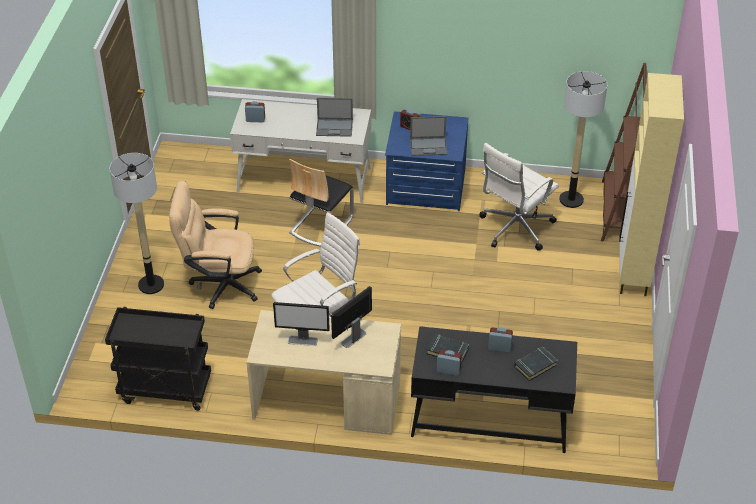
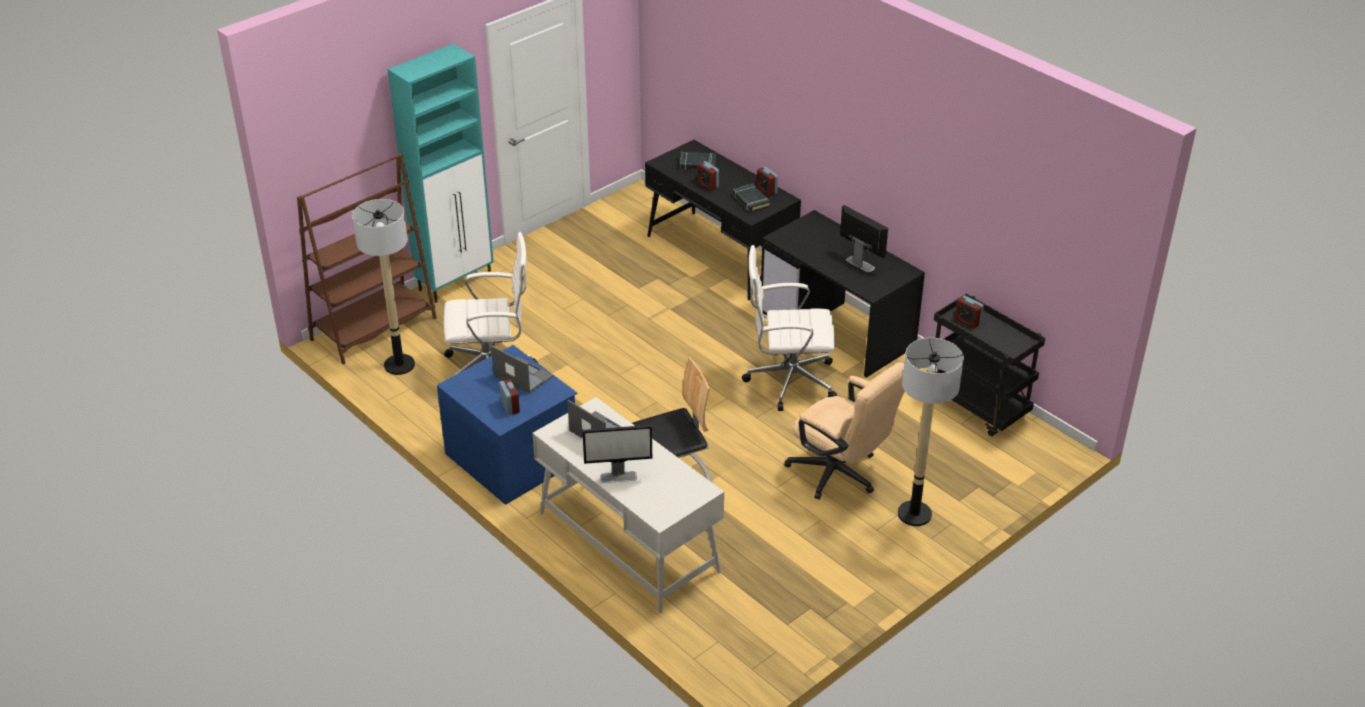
camera: 140 degrees left, 5 degrees down
alarm clock [245,101,265,122] -> alarm clock moved to [955,296,984,328]
beige desk [246,310,401,435] -> black desk [761,210,925,378]
monitor [331,286,372,348] -> monitor moved to [582,425,652,483]
beige cabinet [619,73,684,296] -> turquoise cabinet [387,44,494,303]

